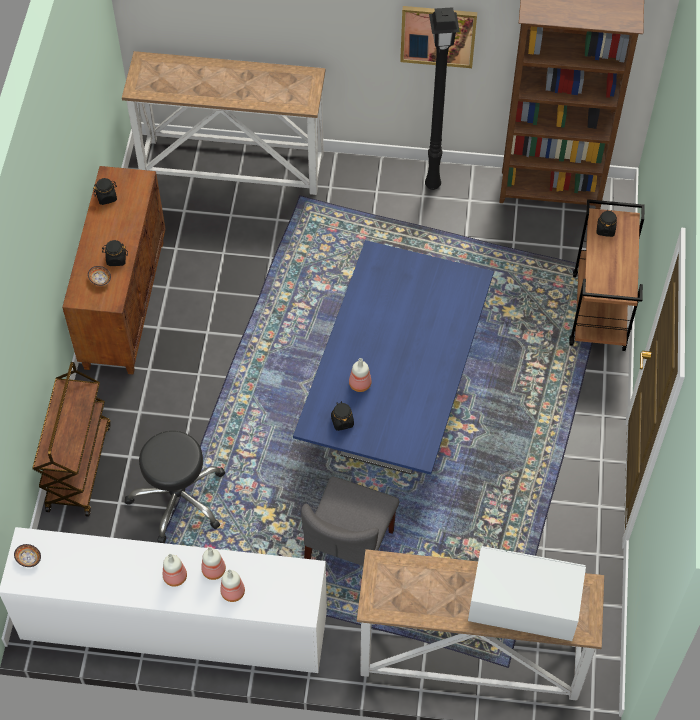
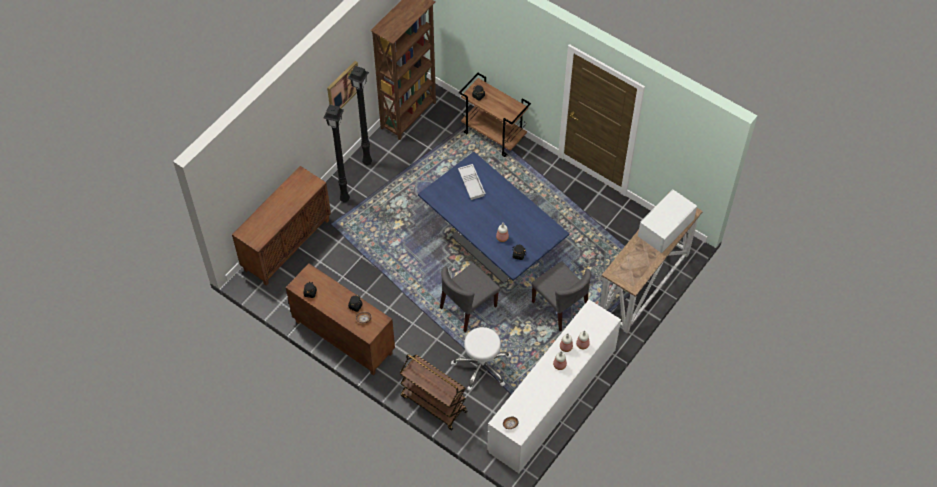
camera: 60 degrees left, 0 degrees up
console table [122,51,326,195] -> brown cabinet [232,166,331,286]
black stool [125,431,225,543] -> white stool [451,327,512,391]
none -> black floor lamp [323,105,350,203]
none -> grey chair [440,263,500,332]
none -> white tray [458,164,486,200]

